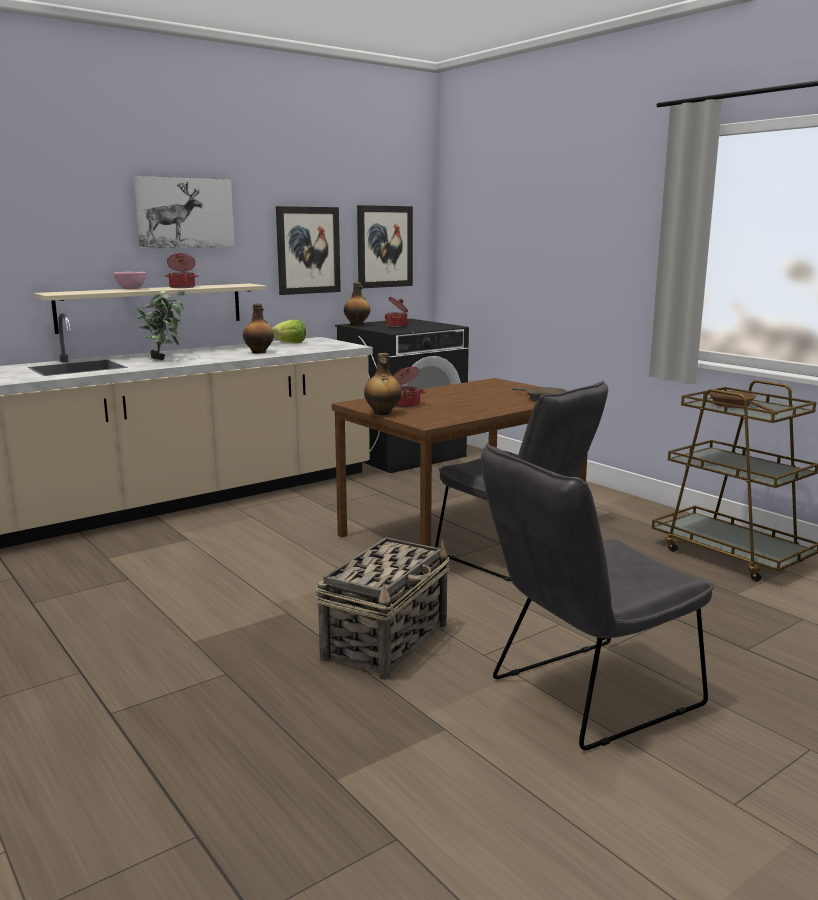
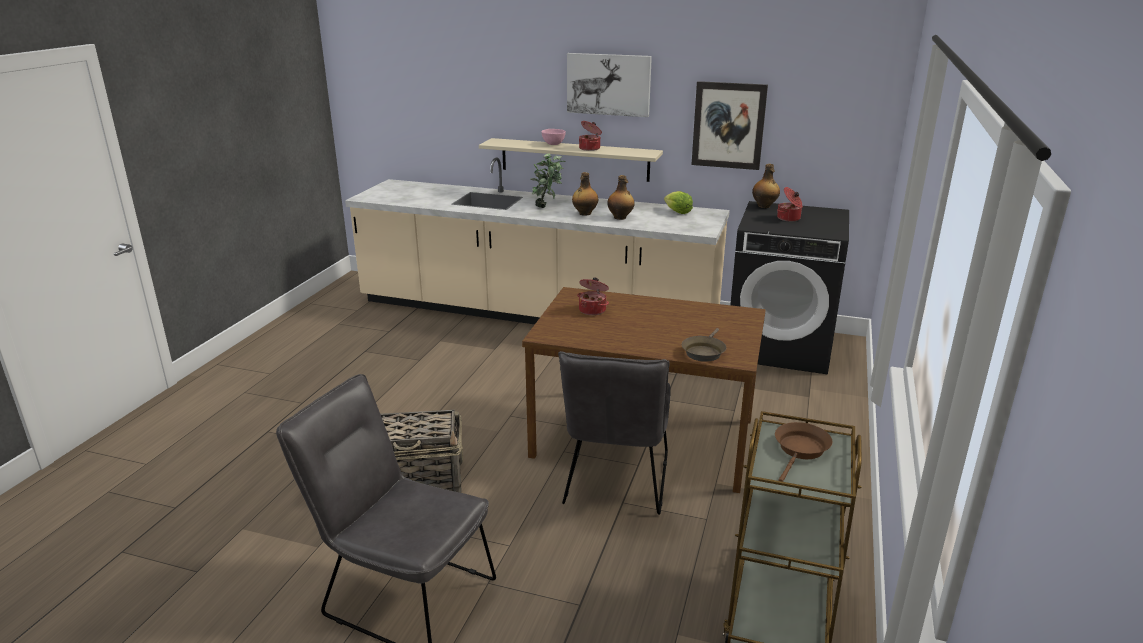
camera: 55 degrees right, 10 degrees up
picture [357,205,413,288] -> none
bottle [364,353,402,415] -> bottle moved to [572,172,598,216]

